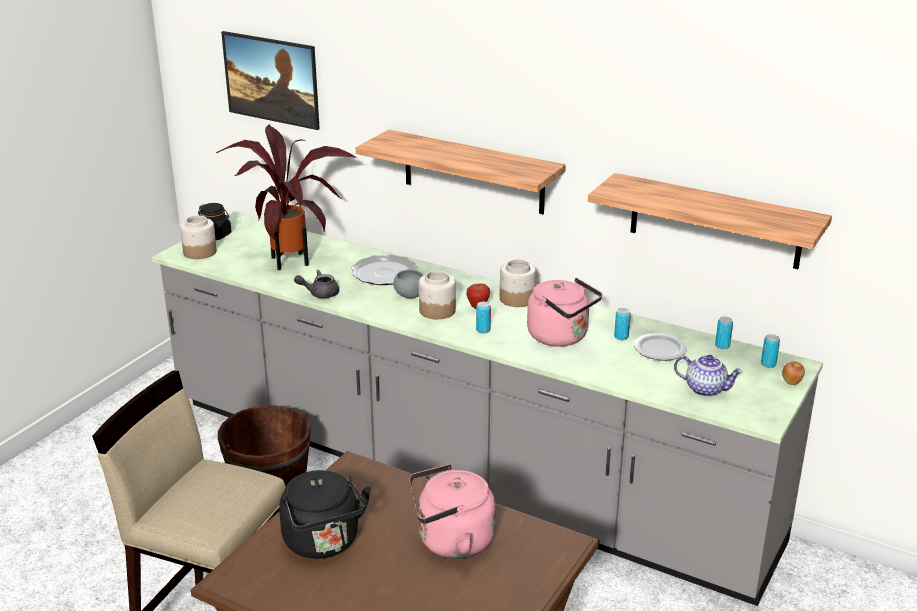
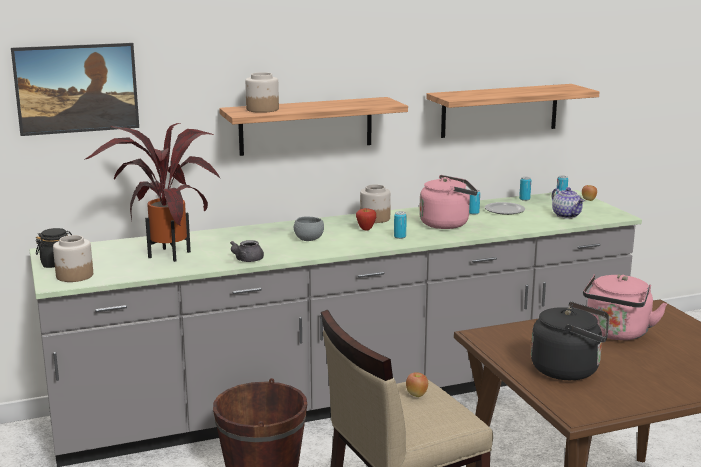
camera: 50 degrees left, 10 degrees down
plate [351,255,418,285] -> none
jar [419,271,456,319] -> jar moved to [245,72,279,113]
teapot [674,355,743,397] -> teapot turned 90 degrees clockwise [552,187,585,219]
none -> apple [406,372,428,397]

